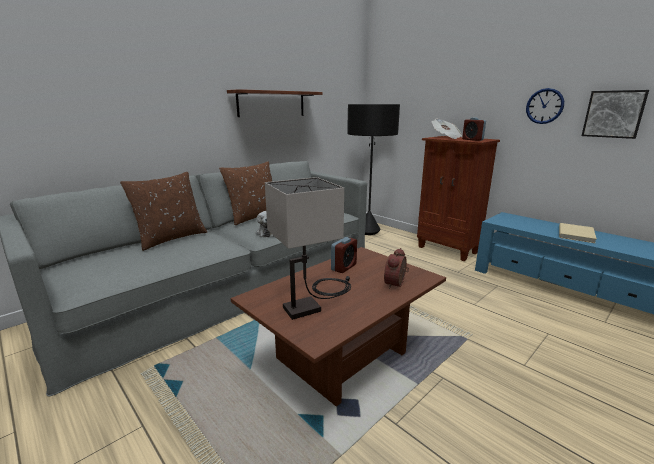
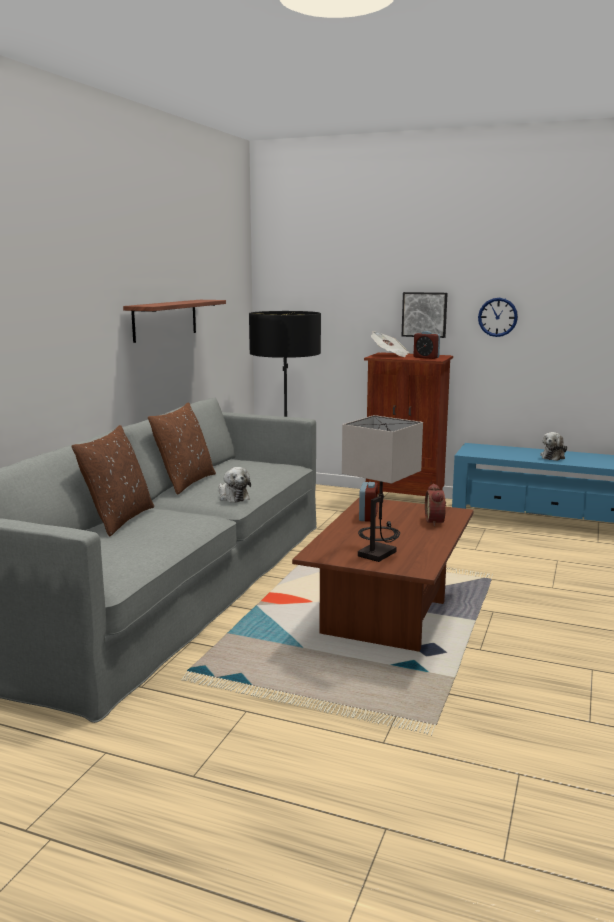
camera: 25 degrees left, 5 degrees down
beige book [559,223,597,243] -> plush toy [540,432,567,461]
picture [582,90,649,139] -> picture moved to [402,292,448,338]

